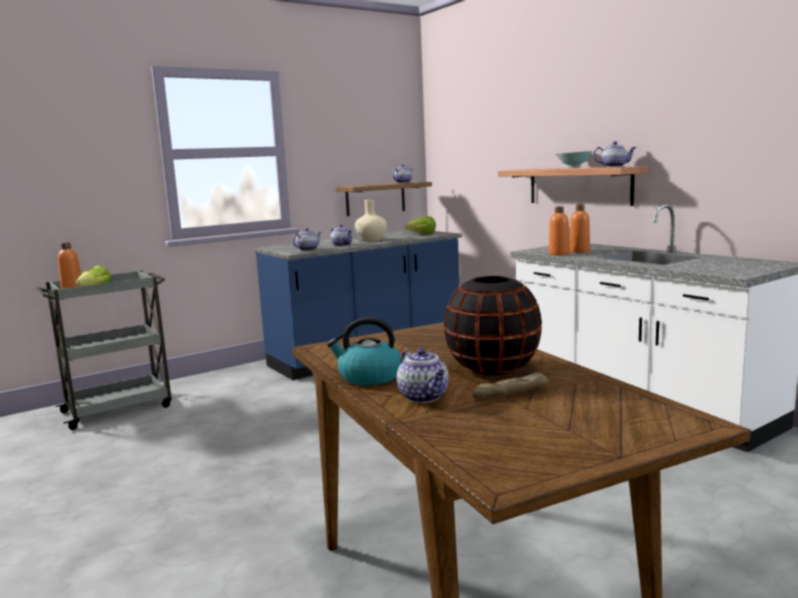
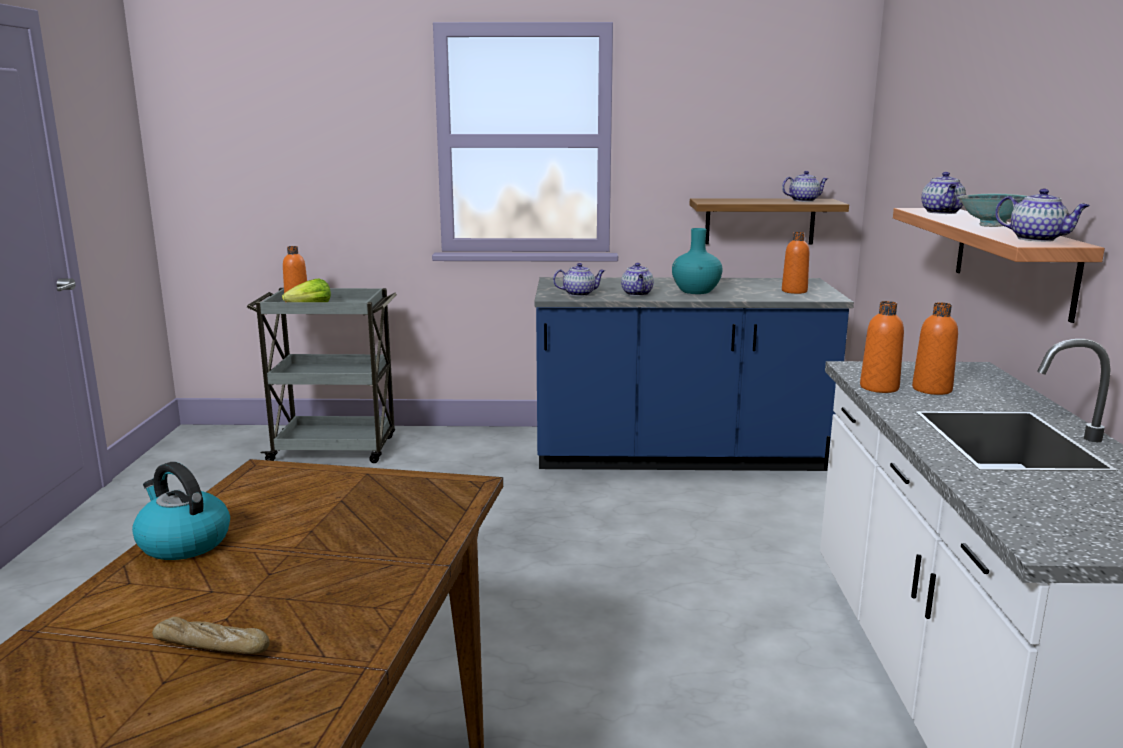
camera: 35 degrees right, 5 degrees up
beige vase [355,199,387,242] -> turquoise vase [672,228,723,294]
teapot [397,348,449,403] -> teapot moved to [921,172,966,214]
lettuce [405,216,436,234] -> orange bottle [782,232,809,294]
black vase [444,276,542,375] -> none

